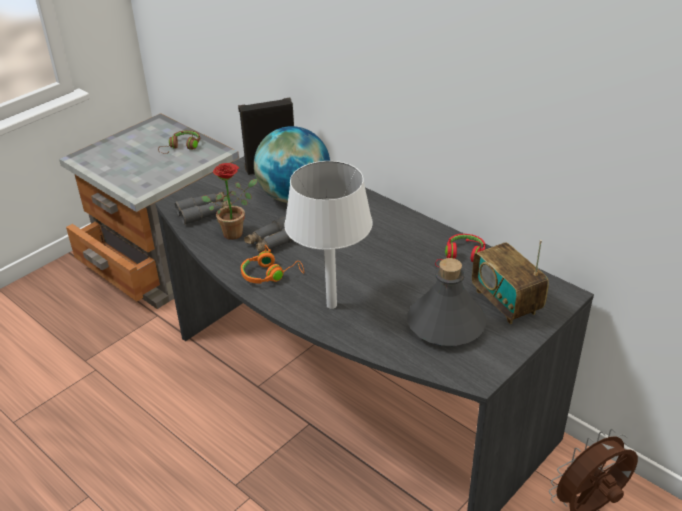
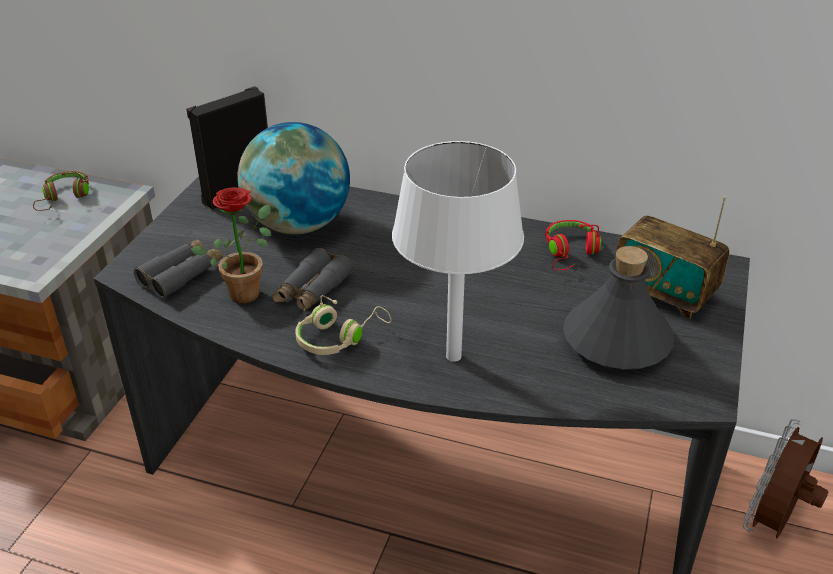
camera: 25 degrees left, 0 degrees up
orange headphones [241,245,304,284] -> beige headphones [295,295,391,355]

